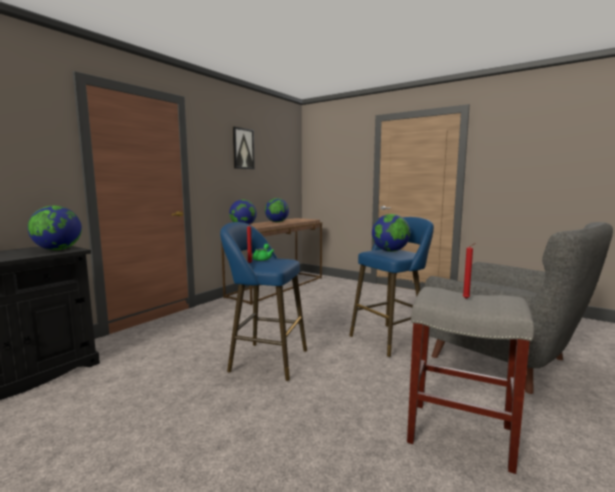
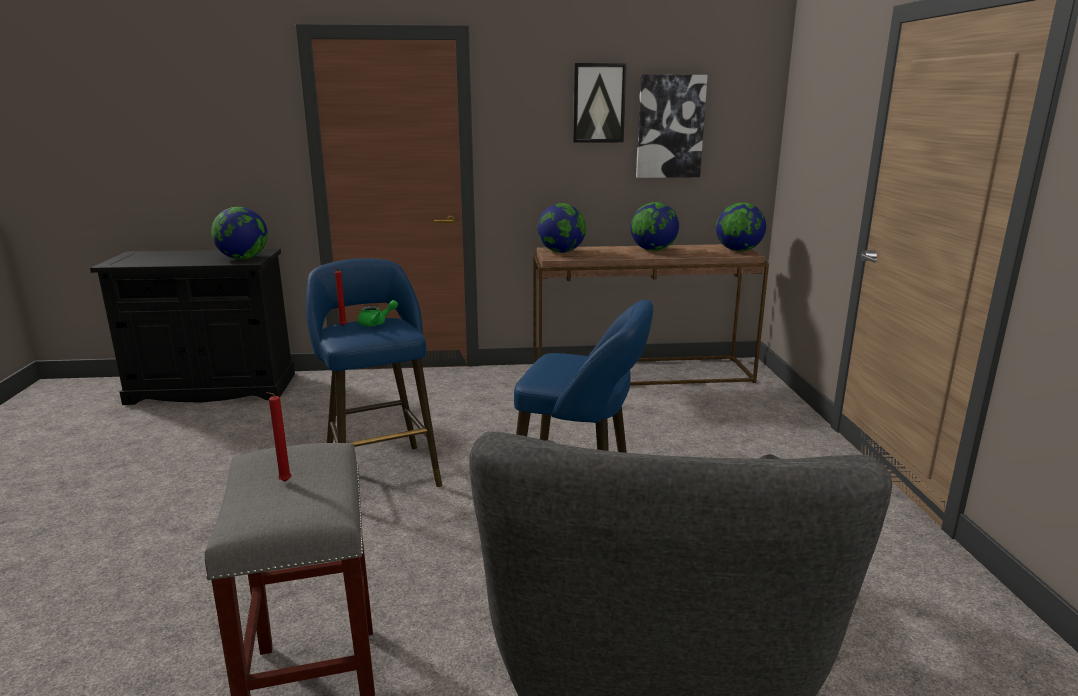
camera: 50 degrees right, 10 degrees up
globe [372,214,410,252] -> globe moved to [716,202,766,251]
none -> picture [636,75,708,178]

